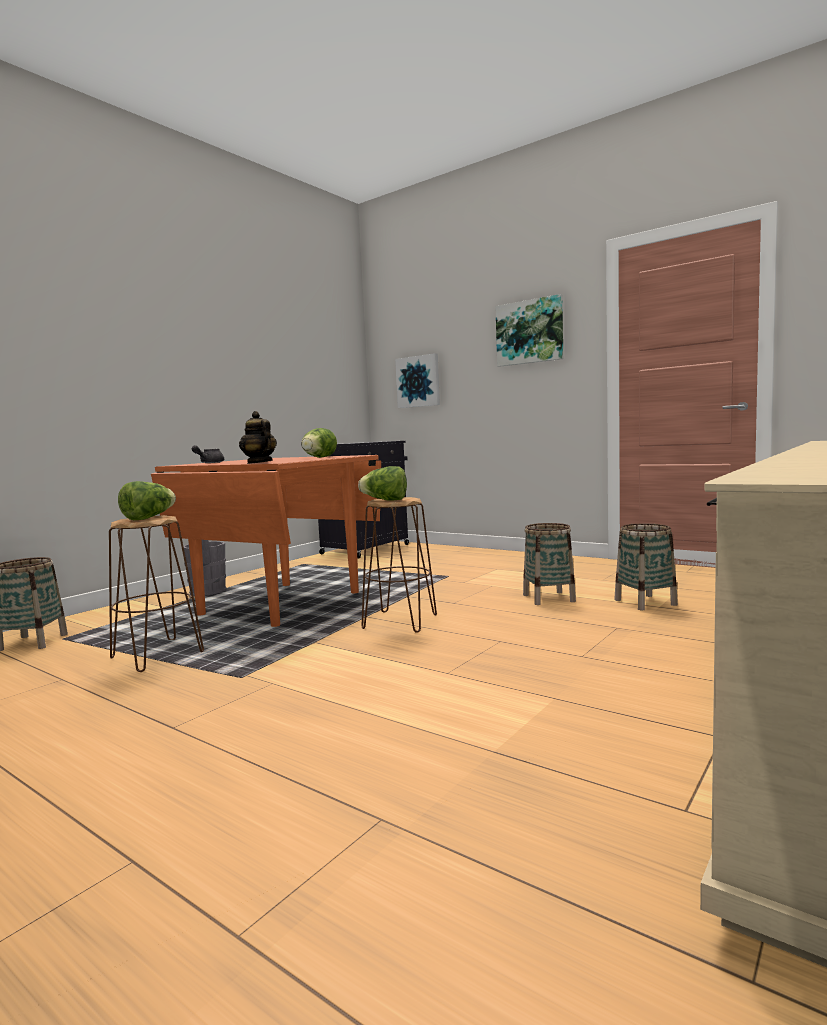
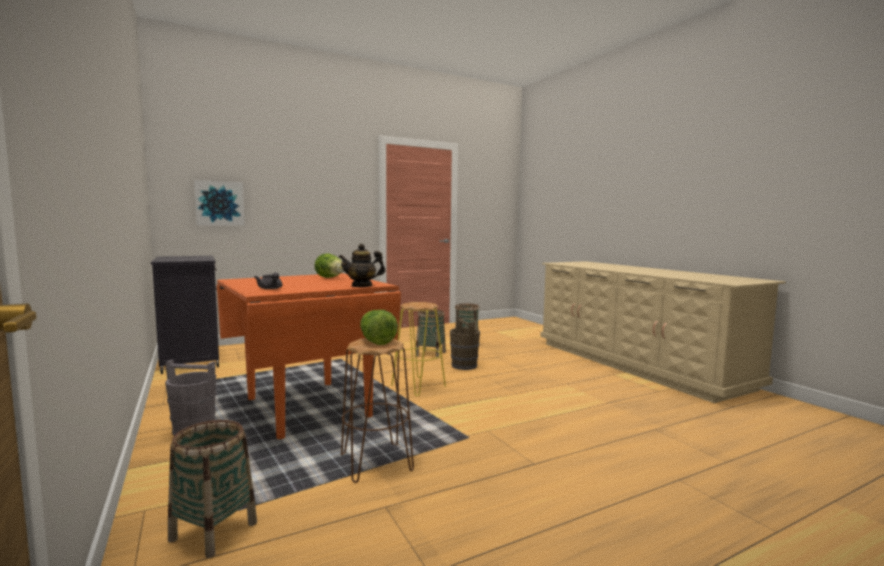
camera: 65 degrees left, 0 degrees up
lettuce [358,466,407,501] -> none
brown stool [361,497,437,633] -> yellow stool [391,302,446,396]
picture [495,294,563,367] -> none
none -> brown bucket [450,317,480,370]

